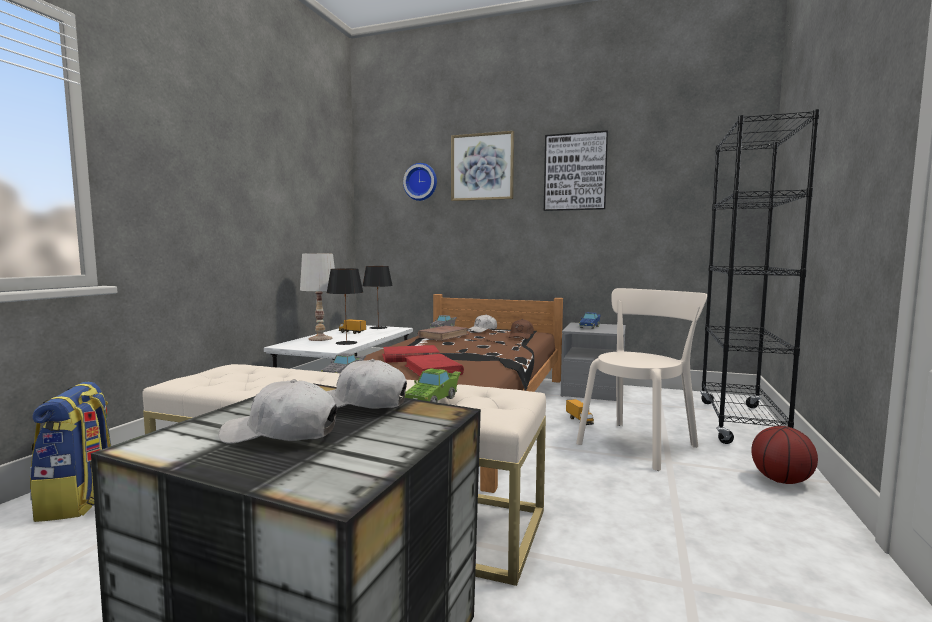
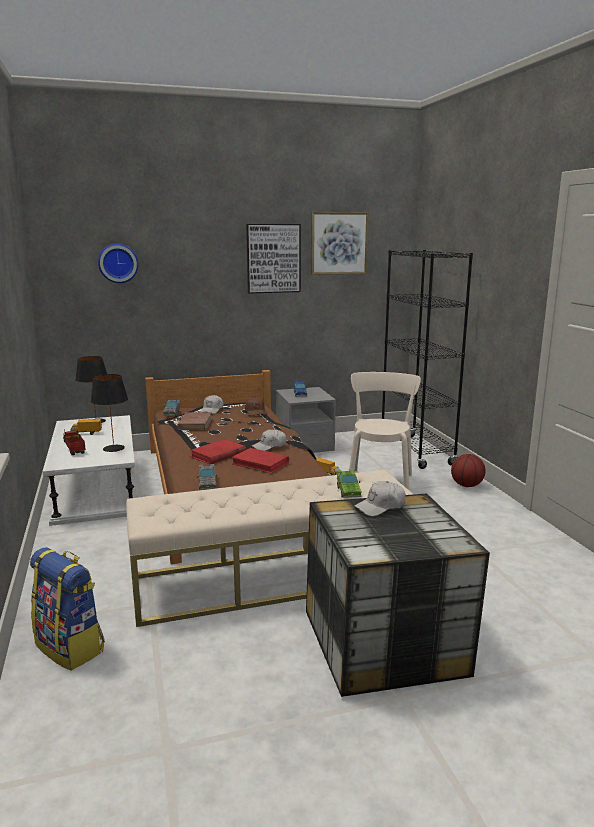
camera: 35 degrees left, 10 degrees up
white cap [218,379,337,444] -> white cap moved to [252,429,287,451]
white table lamp [300,254,335,341] -> toy truck [63,427,86,455]
picture [451,131,514,201] -> picture moved to [311,212,369,275]

